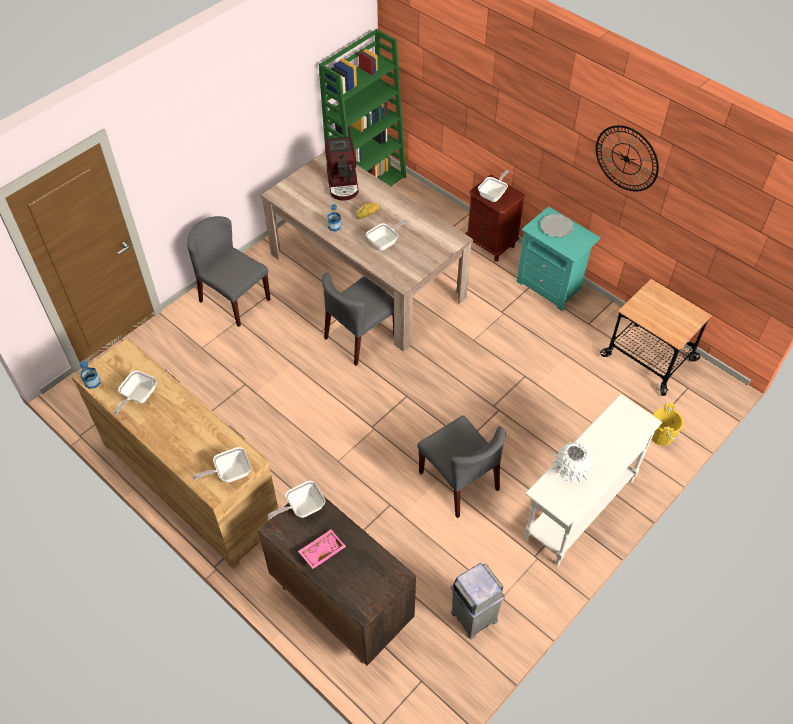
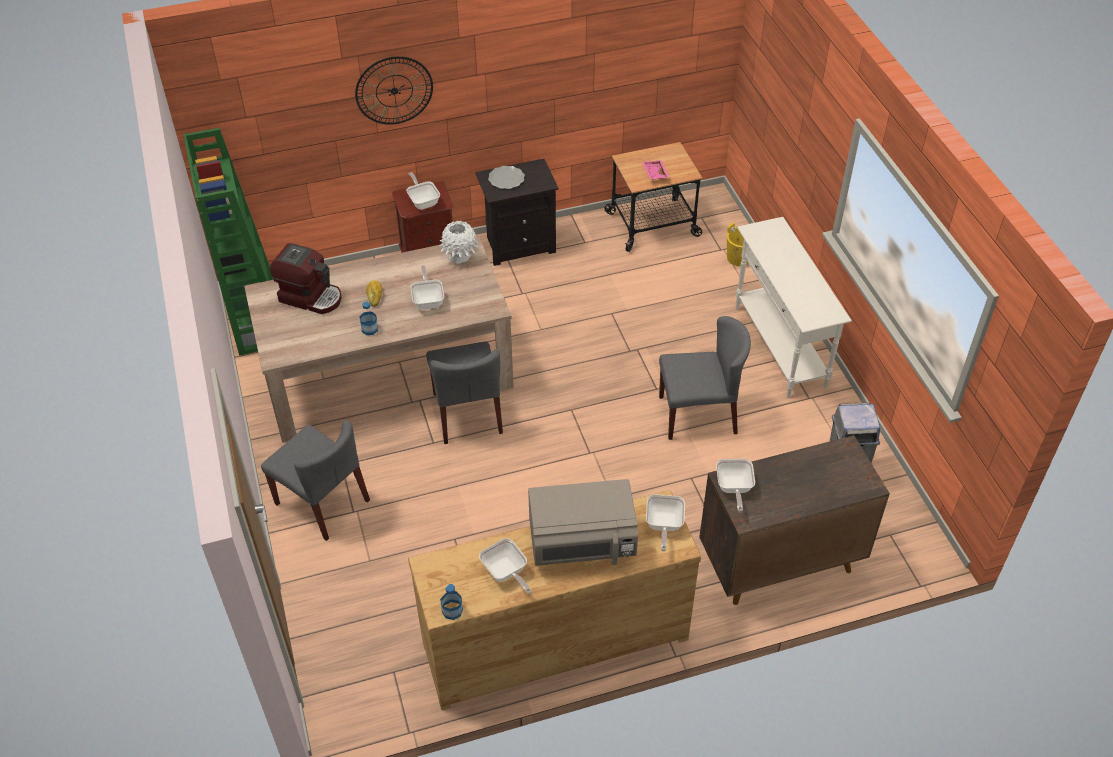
camera: 60 degrees left, 5 degrees down
grey chair [187,216,270,327] -> grey chair turned 120 degrees counterclockwise [261,420,370,541]
pink tray [298,530,346,569] -> pink tray moved to [642,160,669,180]
turquoise nightstand [517,206,601,311] -> black nightstand [475,159,559,266]
white vase [551,442,595,483] -> white vase moved to [439,221,479,264]
wall clock [596,125,659,191] -> wall clock moved to [355,56,433,125]
none -> grey microwave [528,479,638,566]

